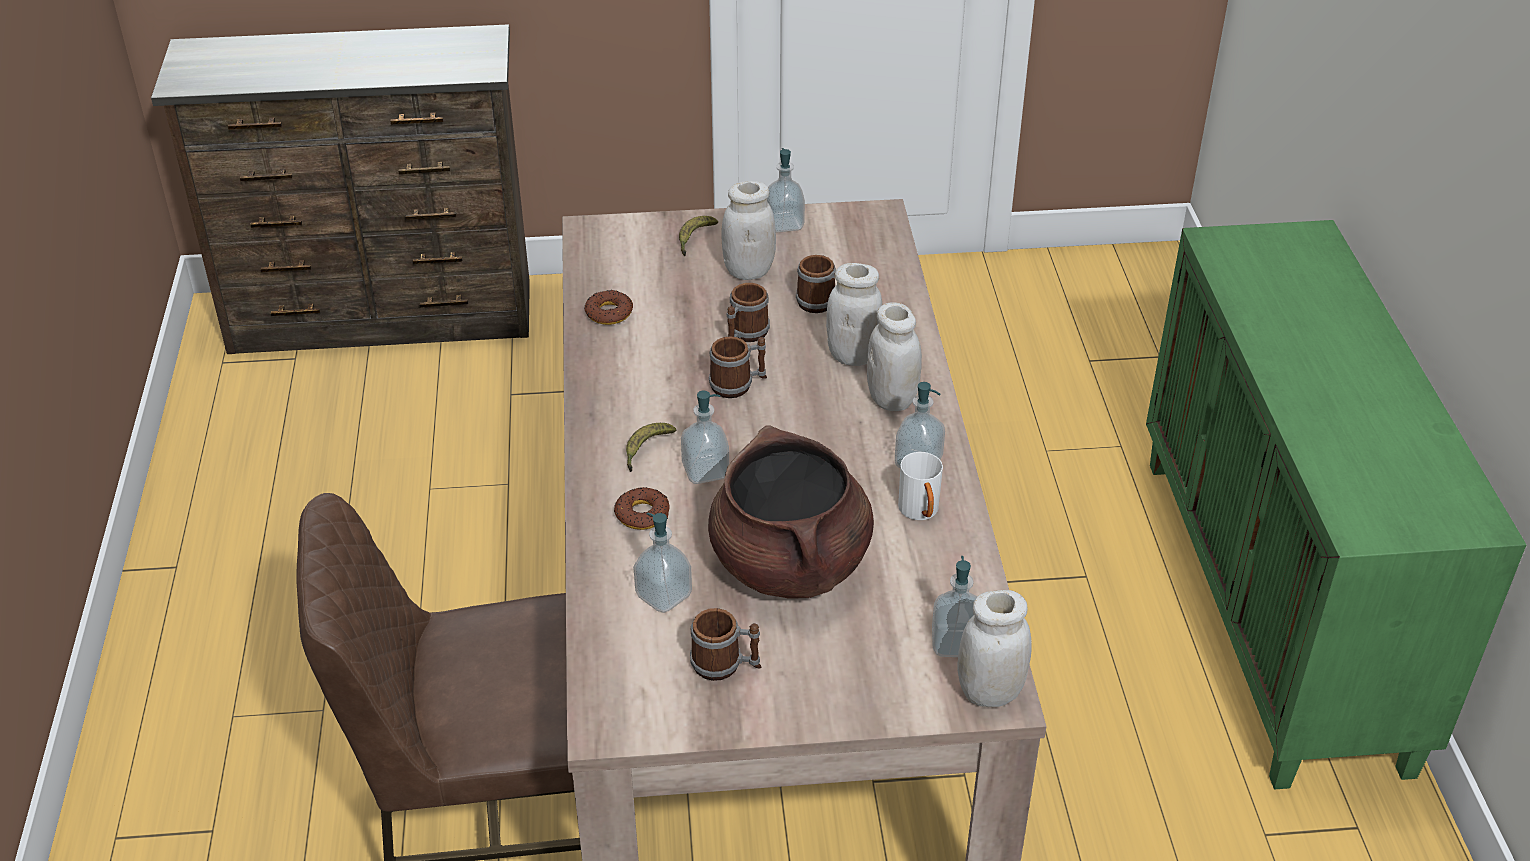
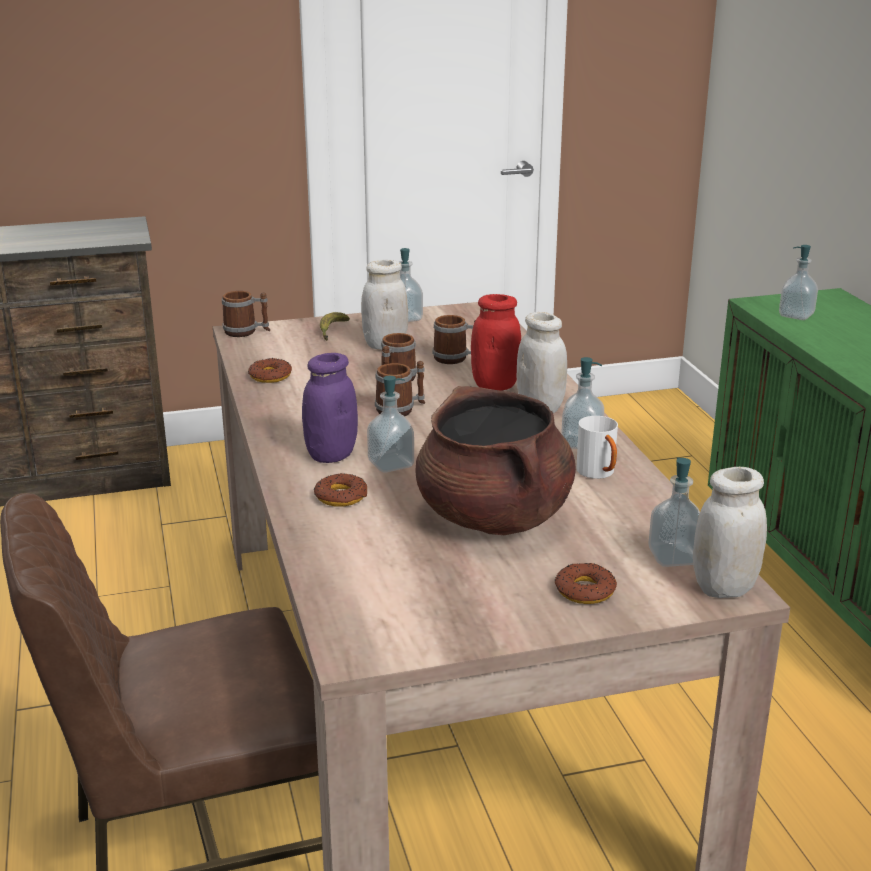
camera: 10 degrees left, 15 degrees down
banana [626,423,676,472] -> purple jar [302,353,358,463]
soap dispenser [633,513,692,613] -> soap dispenser moved to [779,245,818,320]
mug [690,608,762,681] -> mug moved to [222,291,270,337]
white jar [826,263,883,366] -> red jar [471,294,521,391]
none -> donut [555,563,617,604]

